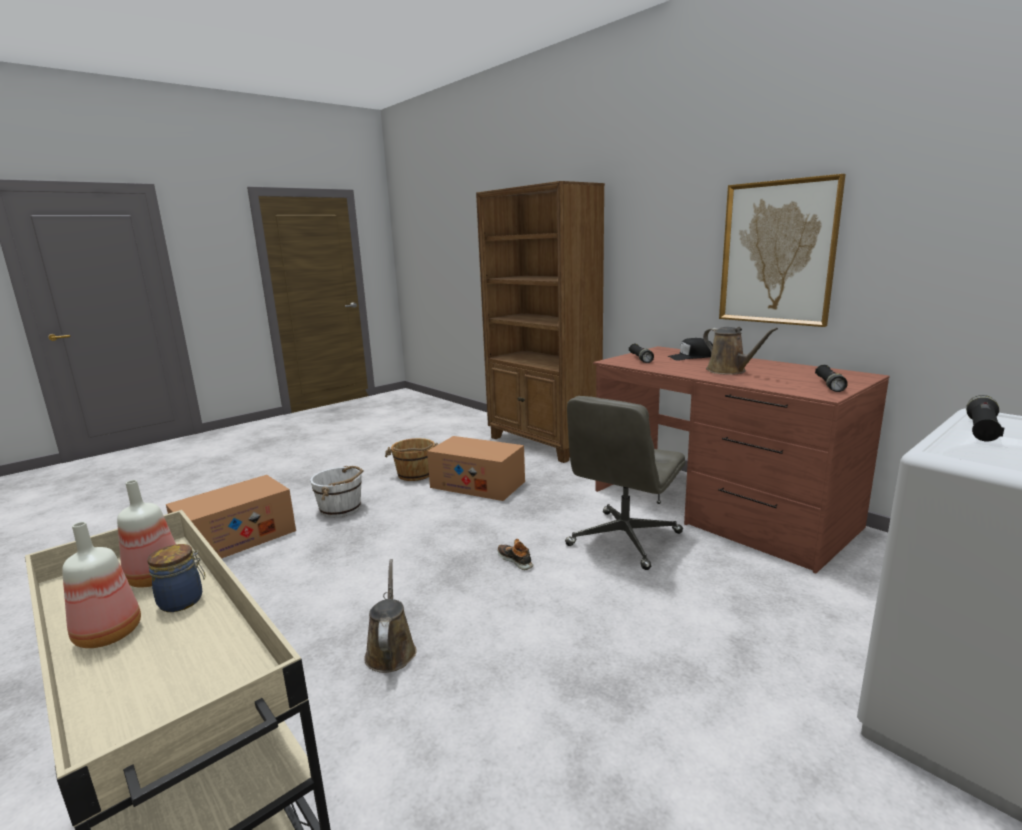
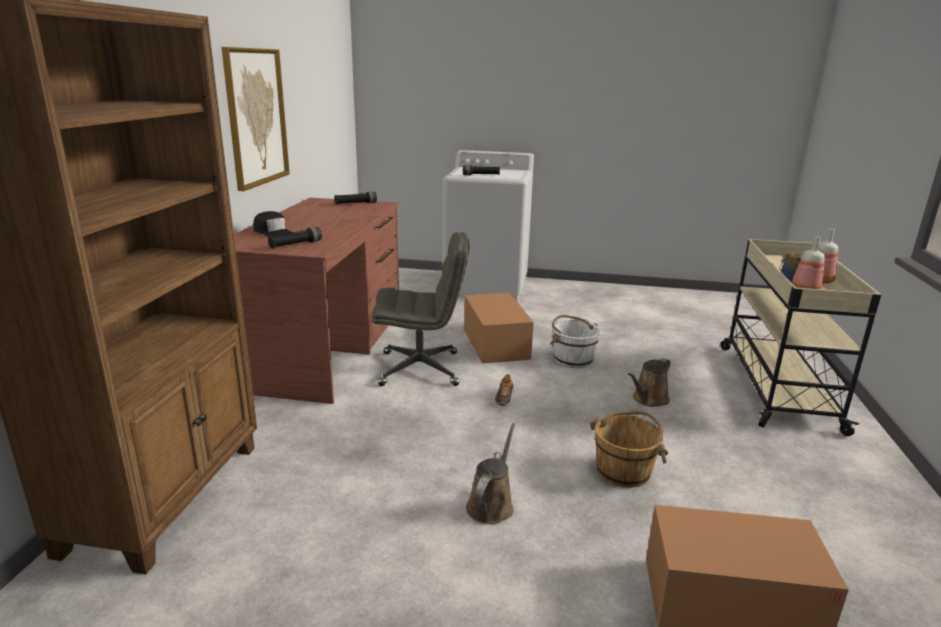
camera: 130 degrees left, 5 degrees up
white bucket [310,466,364,517] -> white bucket moved to [551,315,601,368]
brown bucket [385,438,438,481] -> brown bucket moved to [590,411,668,487]
cardboard box [427,436,525,501] -> cardboard box moved to [464,293,534,364]
brown watering can [703,327,778,375] -> brown watering can moved to [466,423,516,524]

